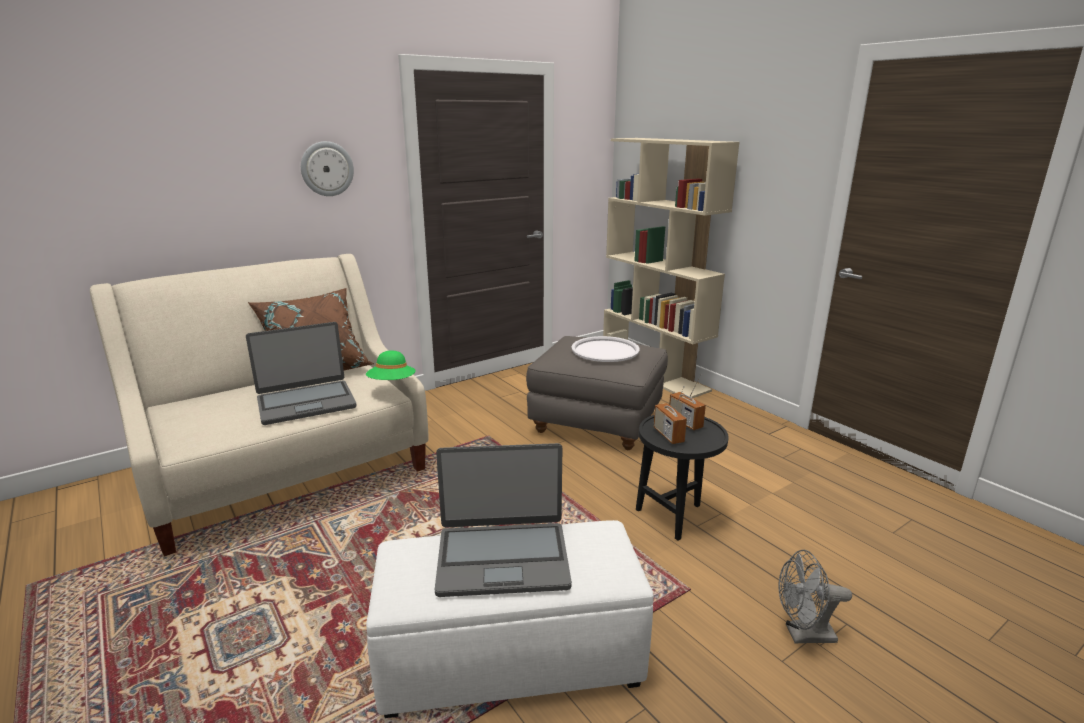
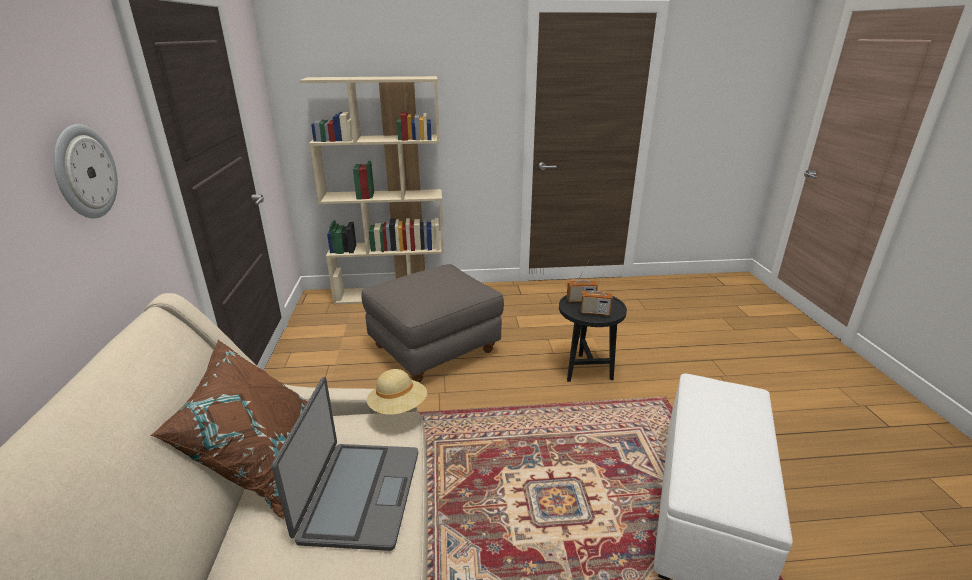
camera: 60 degrees left, 5 degrees up
green hat [366,350,415,380] -> beige hat [367,369,427,415]
laptop [435,443,572,597] -> none
white tray [571,336,640,362] -> none
grey fan [778,550,852,643] -> none

